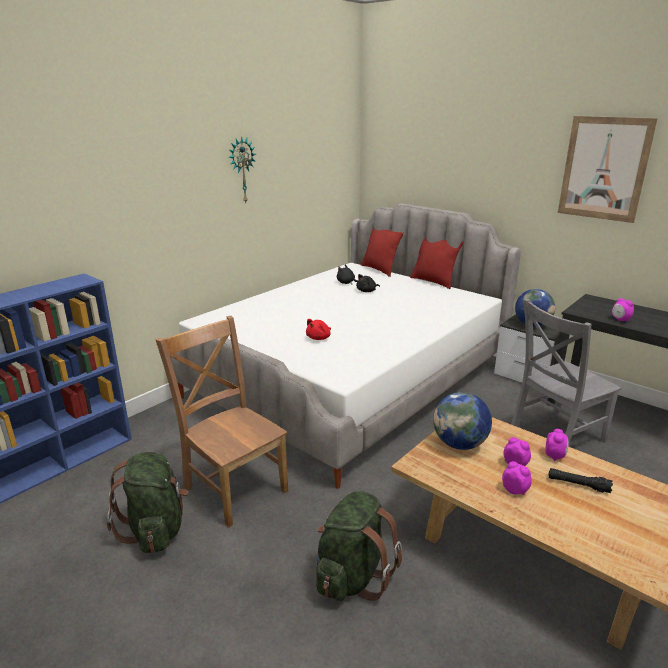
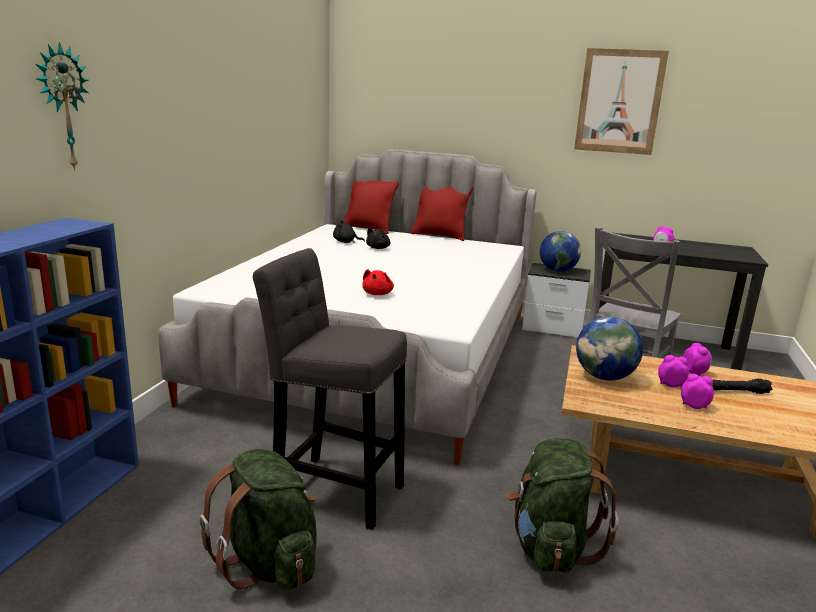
camera: 25 degrees left, 5 degrees down
brown chair [155,316,289,528] -> grey stool [253,248,407,530]
wall clock [229,136,256,203] -> wall clock moved to [36,42,89,171]

